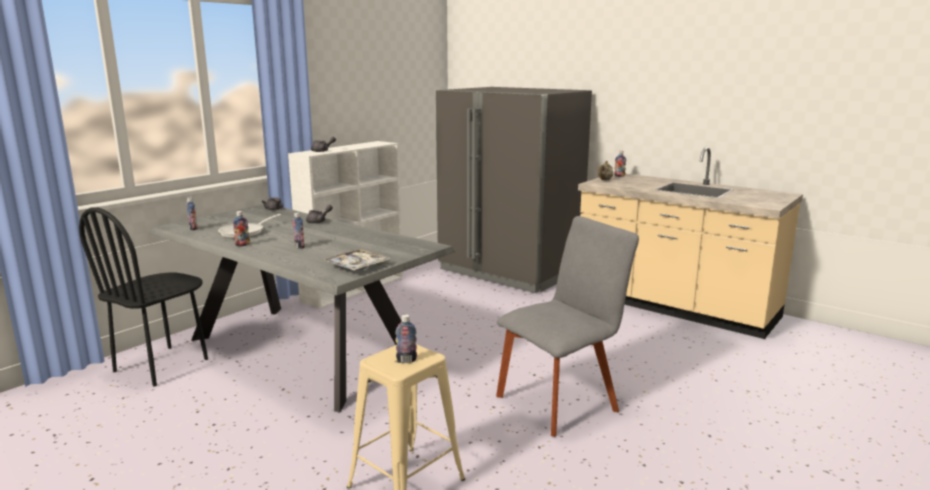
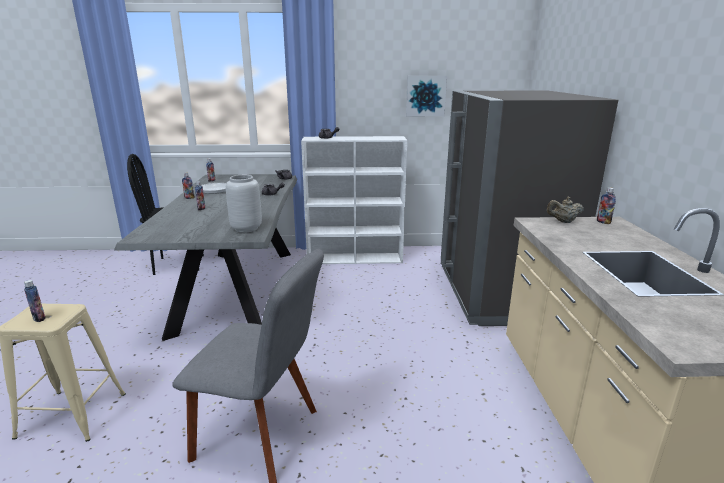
camera: 50 degrees right, 5 degrees up
tray [322,249,390,270] -> none
none -> grey vase [226,175,262,233]
none -> picture [406,76,447,116]

